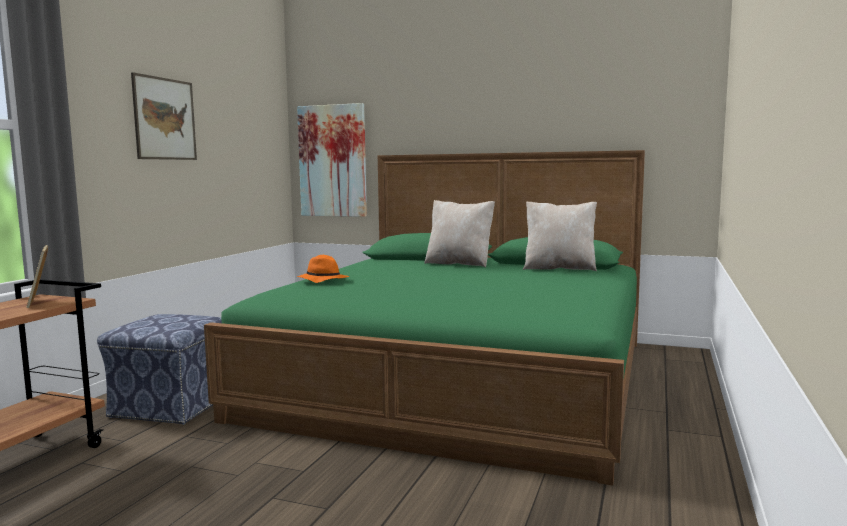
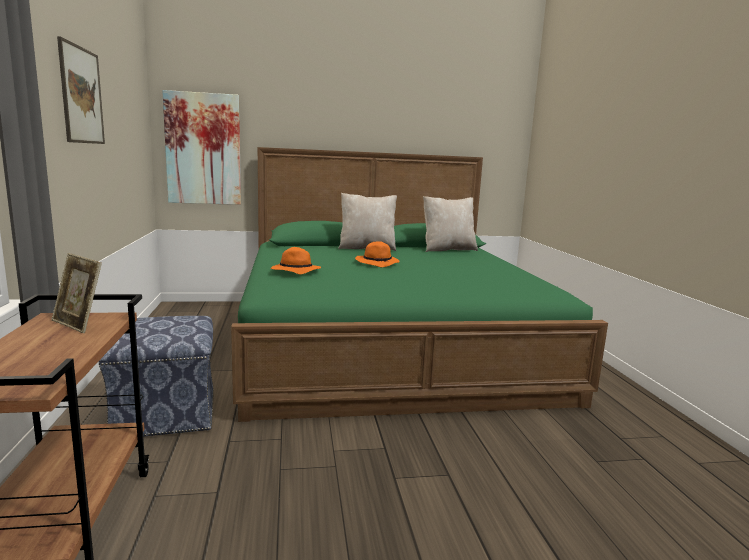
camera: 30 degrees left, 5 degrees up
none -> orange hat [355,241,400,267]

